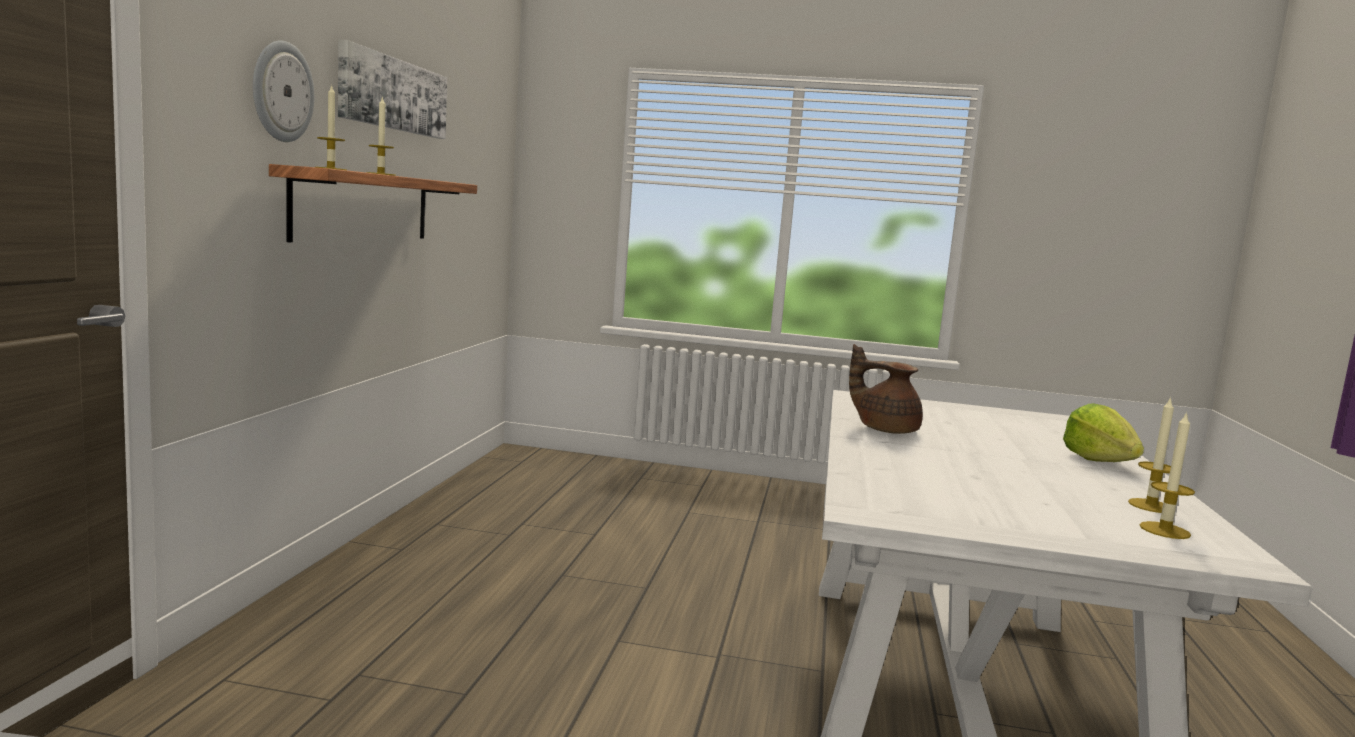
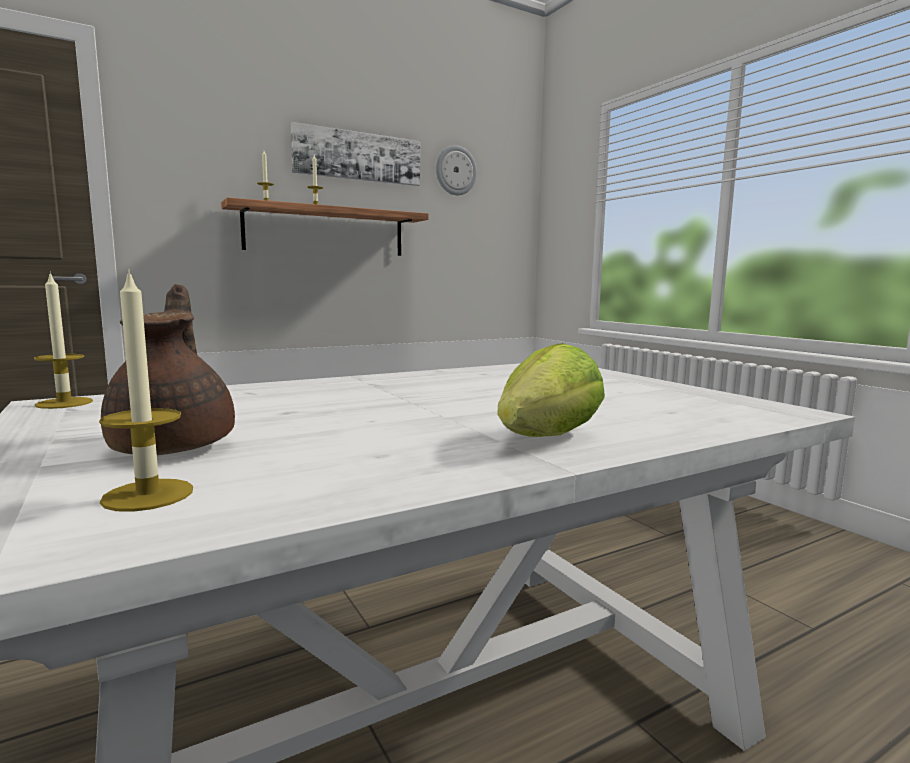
camera: 50 degrees right, 0 degrees up
wall clock [253,40,315,142] -> wall clock moved to [436,145,477,195]
brown teapot [849,344,923,434] -> brown teapot moved to [101,284,235,455]
candle [1128,396,1174,513] -> candle moved to [34,271,93,409]

